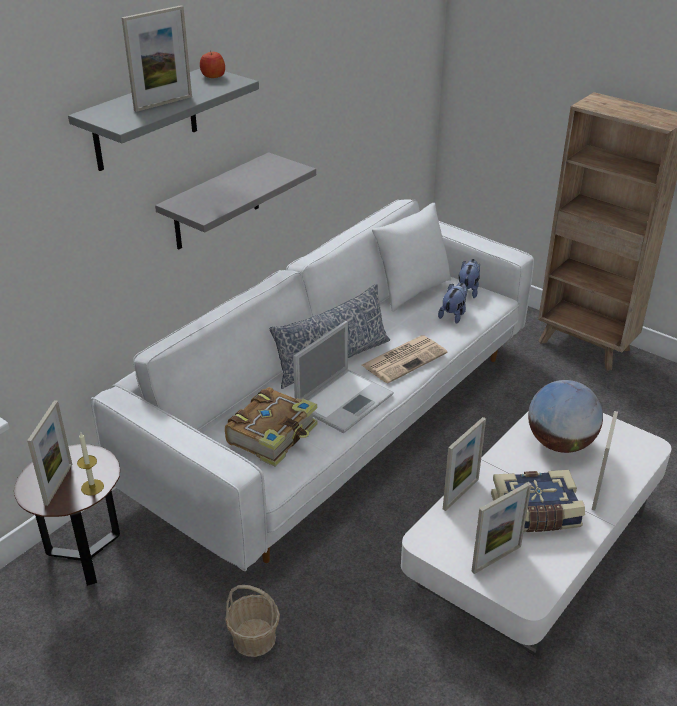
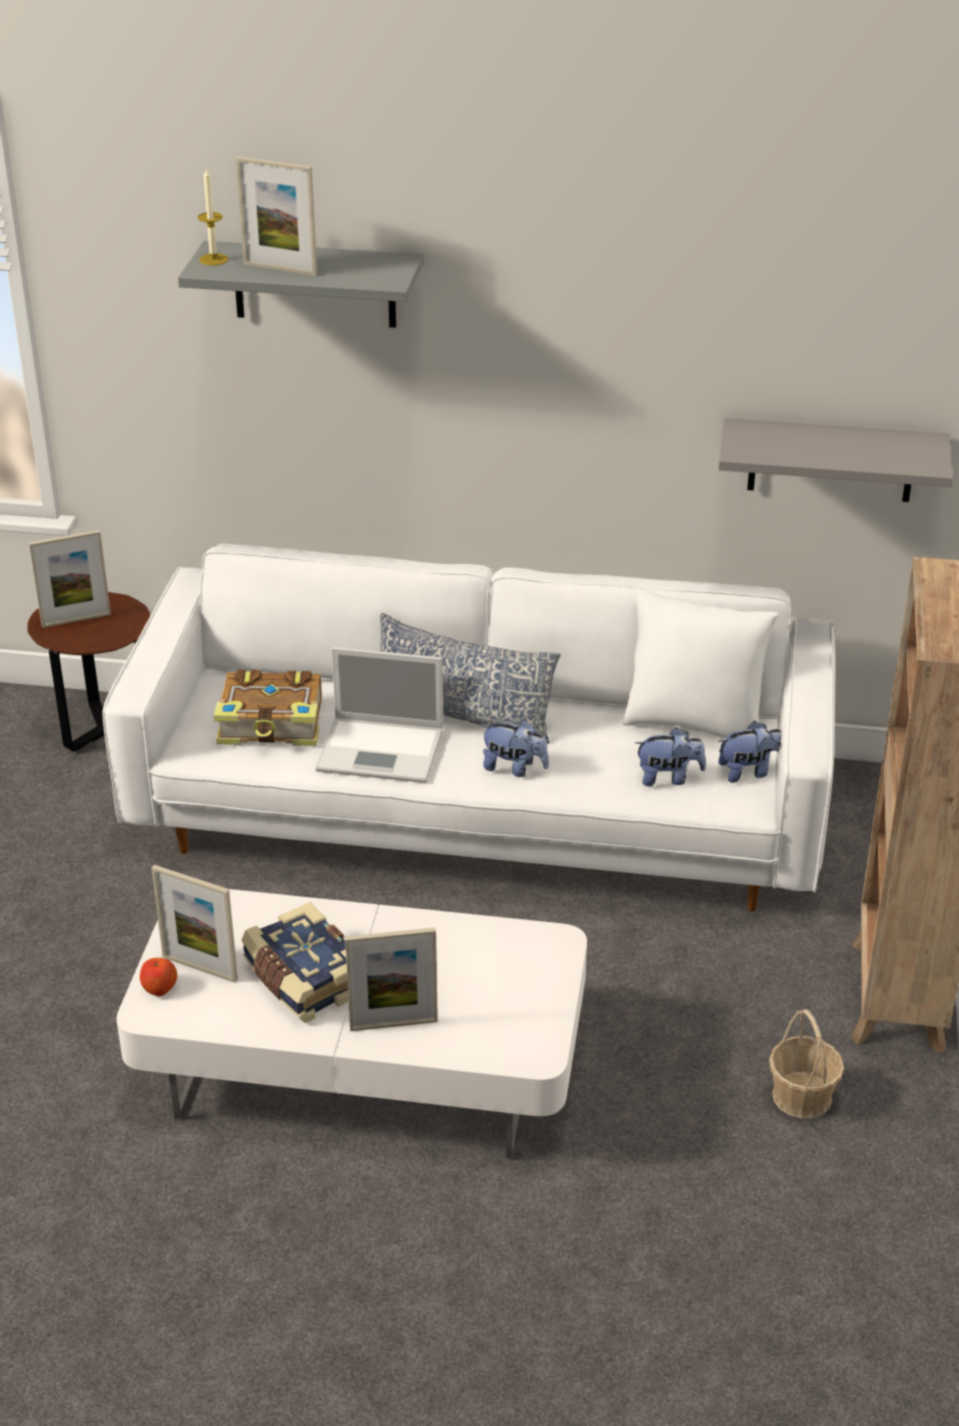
camera: 60 degrees right, 0 degrees up
candle [77,433,104,495] -> candle moved to [198,169,228,266]
grey shelf [155,152,316,249] -> grey shelf moved to [718,418,953,502]
apple [200,50,225,78] -> apple moved to [140,958,177,996]
basket [225,585,280,657] -> basket moved to [769,1009,844,1119]
newspaper [362,335,448,383] -> plush toy [481,720,549,777]
picture frame [443,417,486,511] -> none
globe [528,380,603,453] -> none

